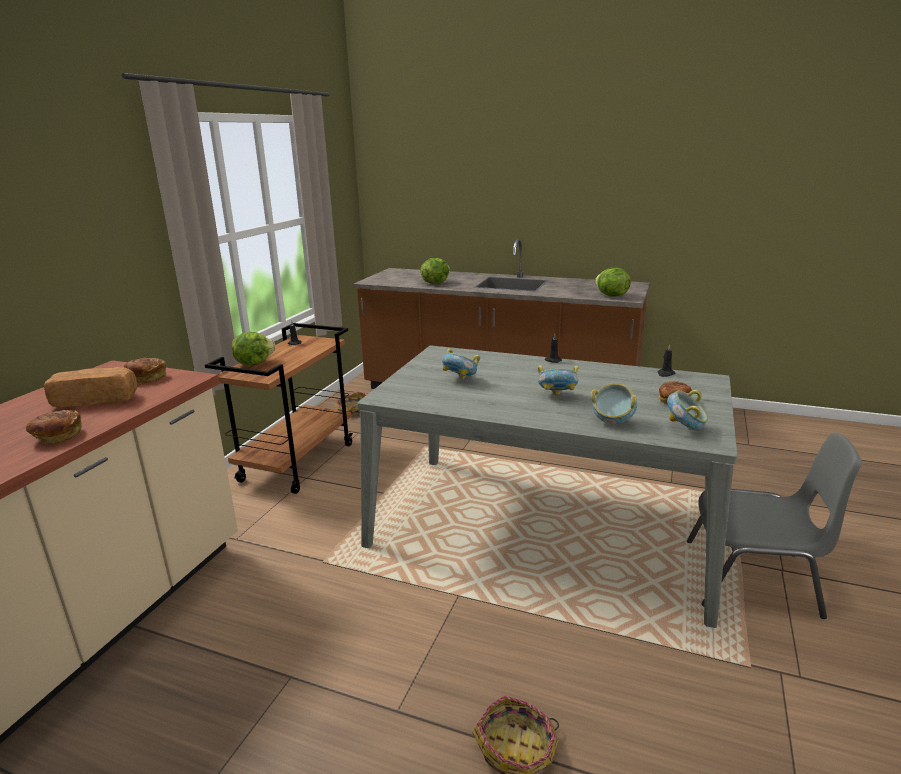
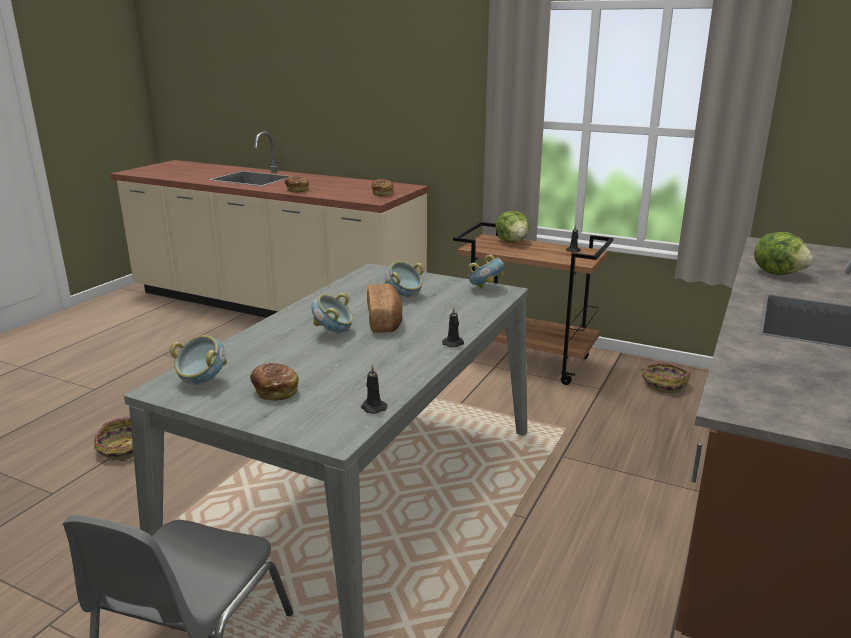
camera: 95 degrees right, 0 degrees up
bread [44,367,137,407] -> bread moved to [367,283,403,333]
bowl [591,383,637,424] -> bowl moved to [468,254,504,288]
lettuce [595,268,631,297] -> none

